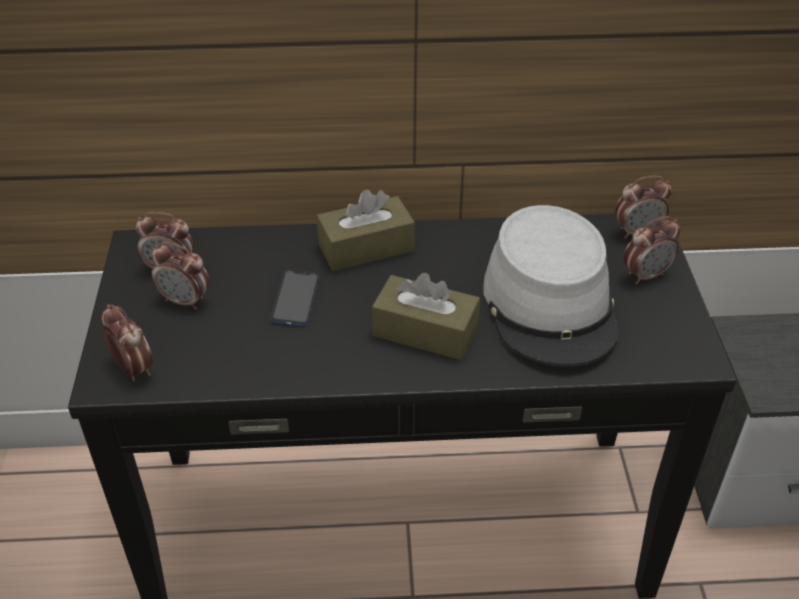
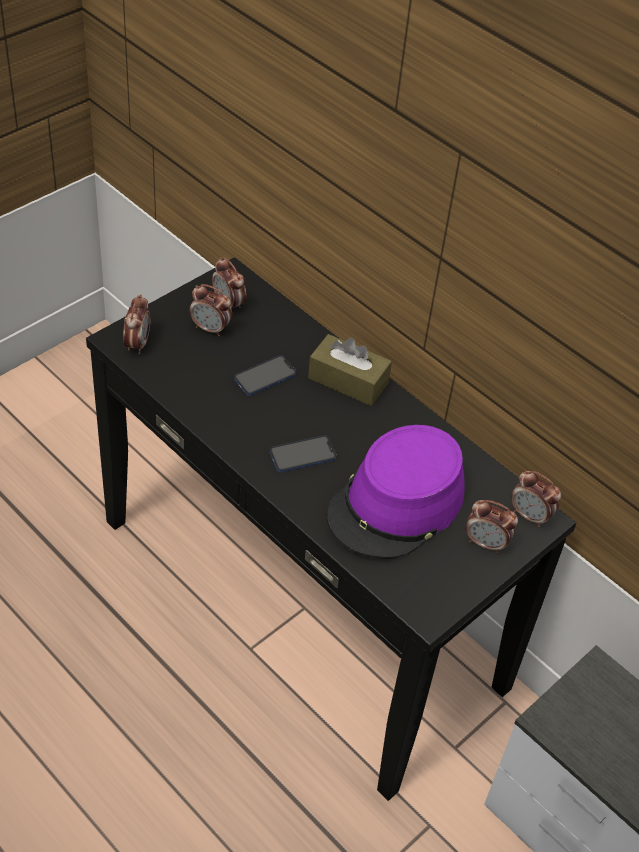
camera: 45 degrees right, 5 degrees up
alarm clock [151,242,209,310] -> alarm clock turned 45 degrees counterclockwise [189,284,232,337]
brown tissue box [372,273,480,360] -> phone [270,435,336,472]
grey hat [483,205,619,367] -> purple hat [327,425,464,559]

